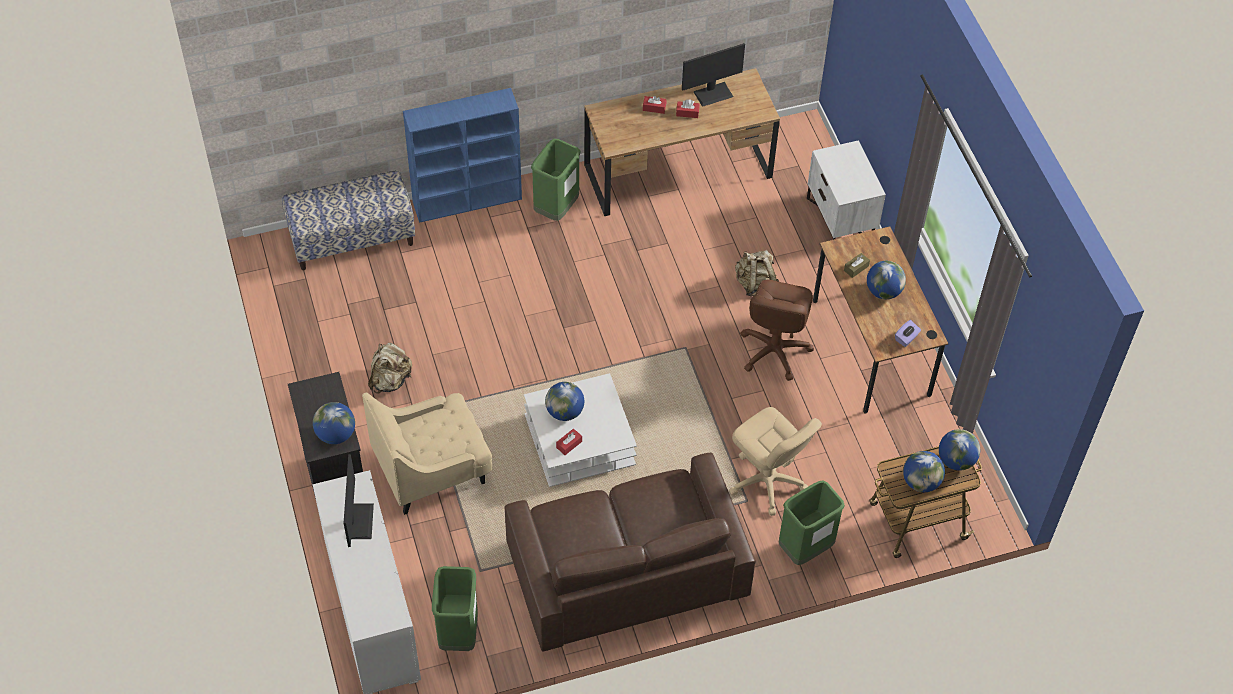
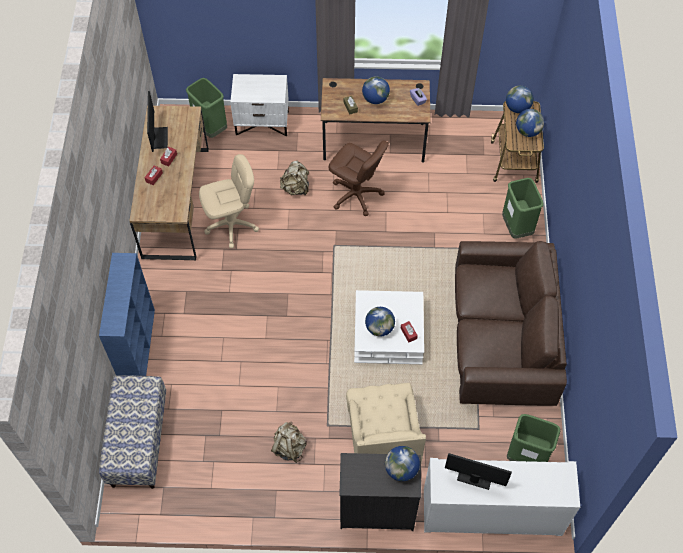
camera: 70 degrees left, 5 degrees up
green trash can [531,139,581,221] -> green trash can moved to [186,78,227,138]
beige office chair [729,407,822,516] -> beige office chair moved to [199,154,259,248]

